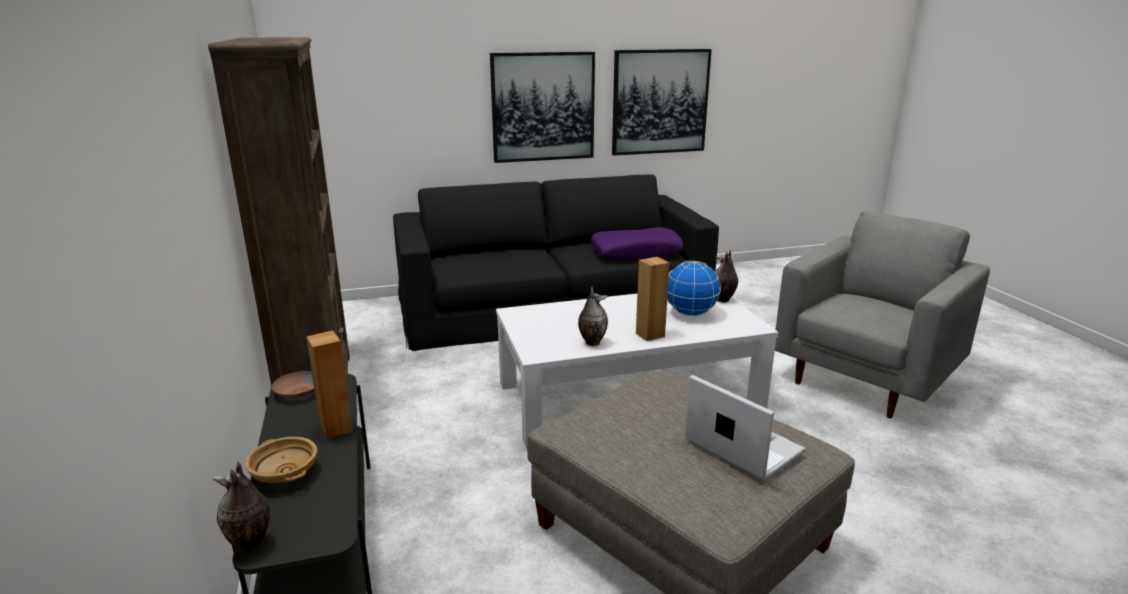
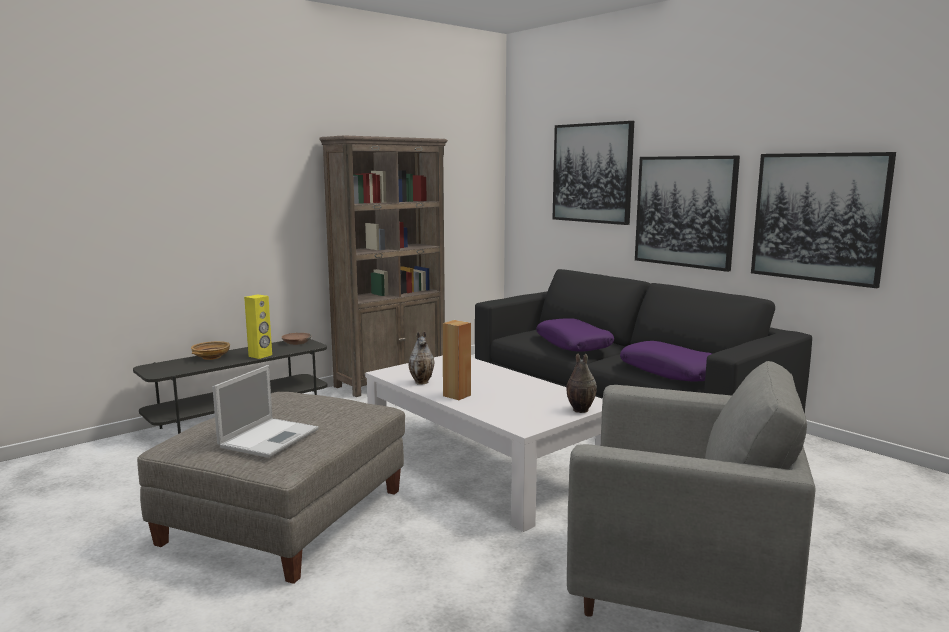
camera: 65 degrees right, 10 degrees down
vase [213,461,270,553] -> none
brown speaker [306,330,353,439] -> yellow speaker [244,294,272,359]
globe [667,261,721,316] -> none
none -> purple pillow [536,318,614,352]
none -> picture [552,121,634,225]

